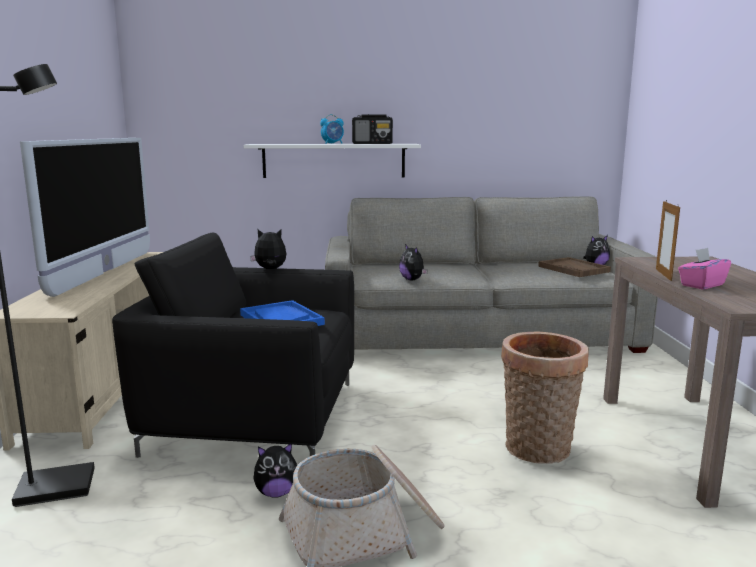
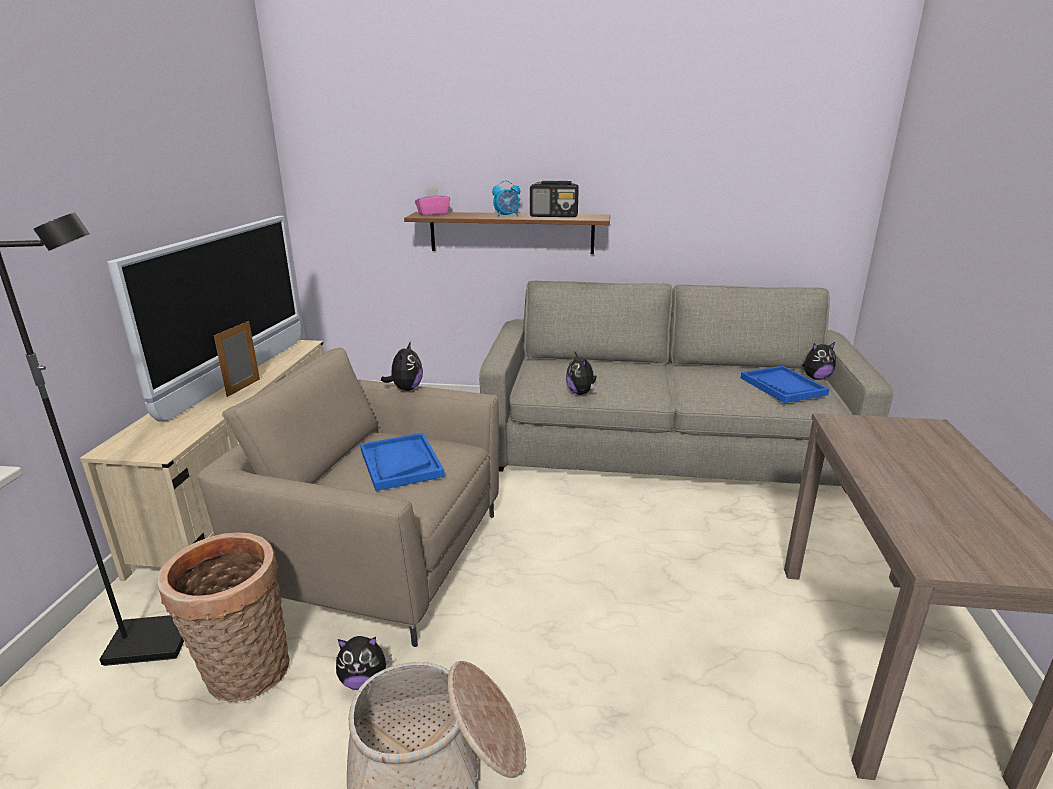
camera: 10 degrees right, 10 degrees up
black armchair [112,233,354,458] -> beige armchair [198,347,499,647]
white shelf [244,144,421,178] -> brown shelf [404,212,610,254]
plush toy [250,229,286,269] -> plush toy turned 90 degrees clockwise [381,341,423,391]
basket [501,332,589,464] -> basket moved to [157,532,290,702]
brown tray [538,257,611,277] -> blue tray [741,366,829,403]
picture frame [656,201,680,281] -> picture frame moved to [214,321,260,397]
pink tissue box [678,248,731,290] -> pink tissue box moved to [415,188,450,216]

